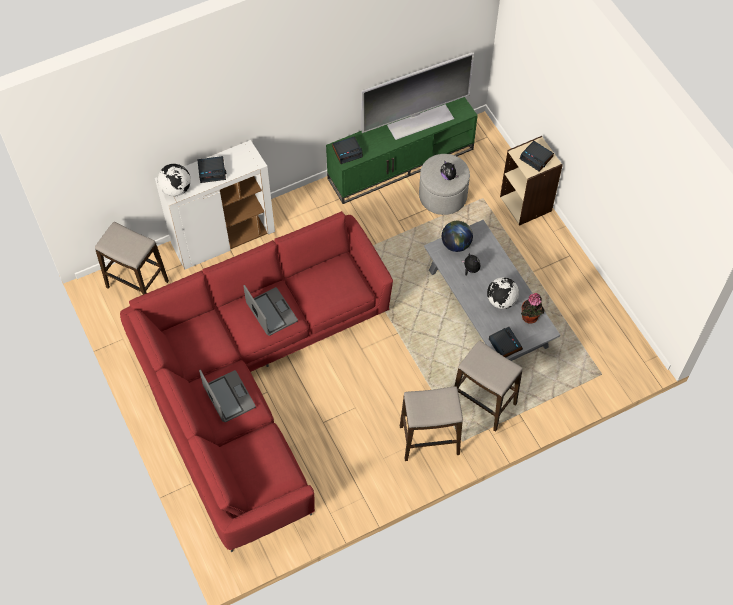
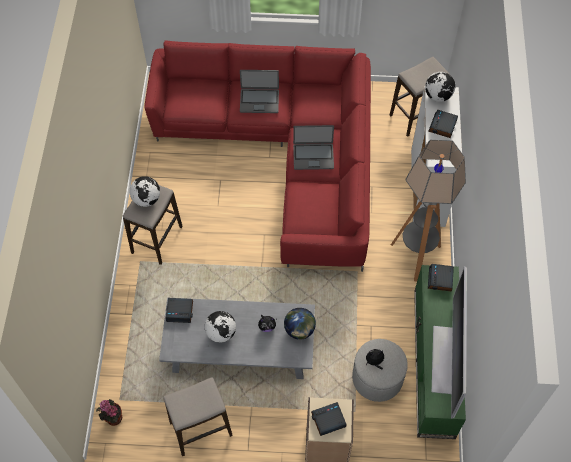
camera: 120 degrees right, 0 degrees up
stool [455,341,523,432] -> stool moved to [163,377,233,456]
potted plant [521,293,544,324] -> potted plant moved to [96,399,122,426]
none -> globe [129,176,160,207]
none -> floor lamp [391,140,466,281]

